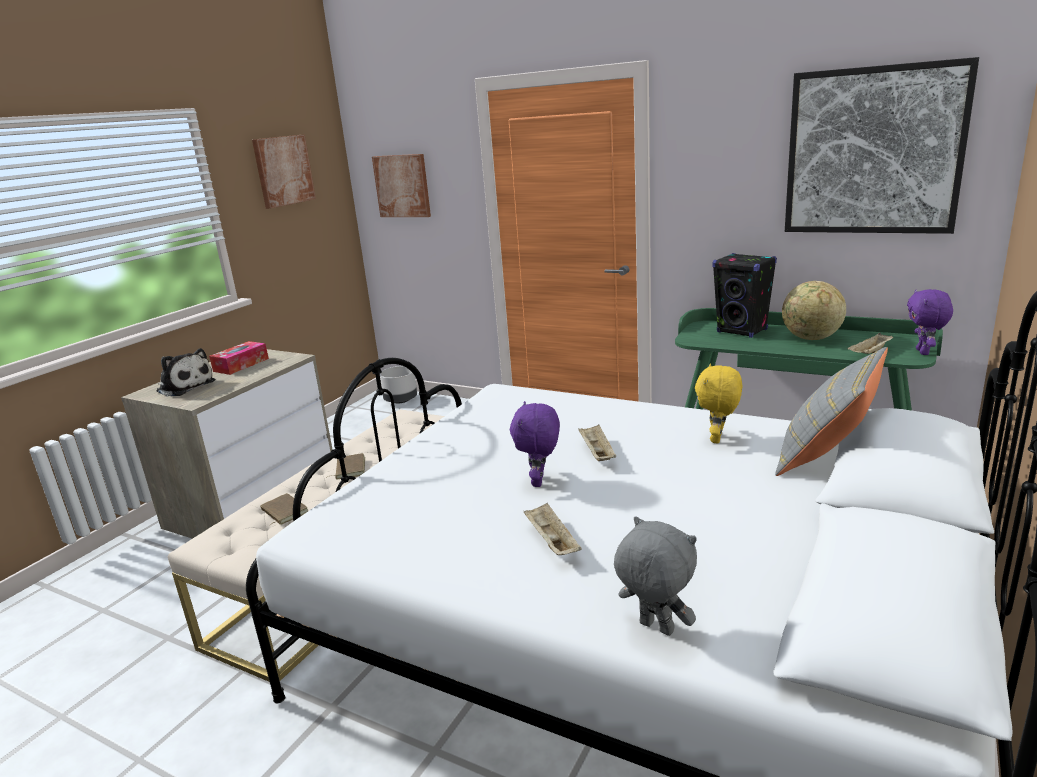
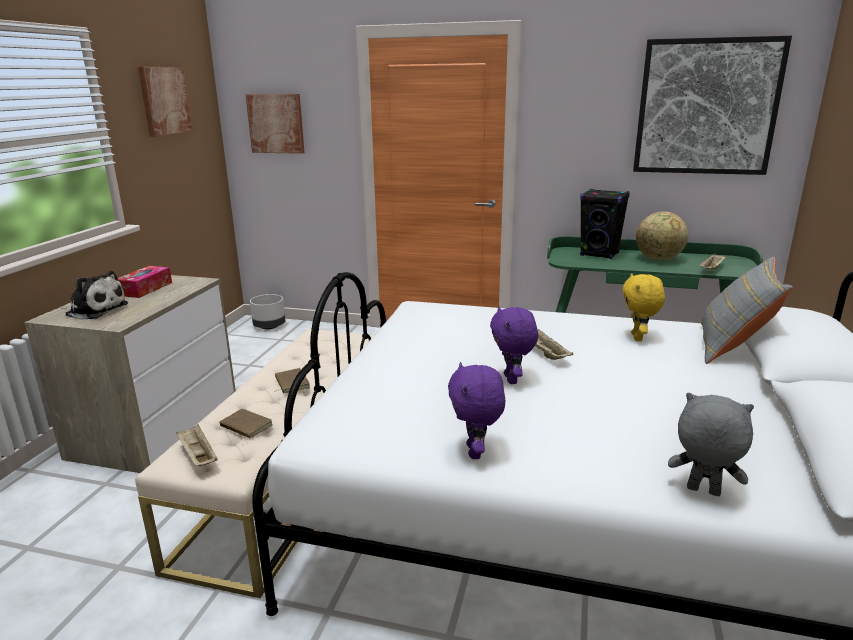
camera: 15 degrees left, 0 degrees up
beige tray [524,503,582,555] -> beige tray moved to [176,424,218,466]
purple plush toy [907,289,953,355] -> purple plush toy moved to [448,362,505,459]

